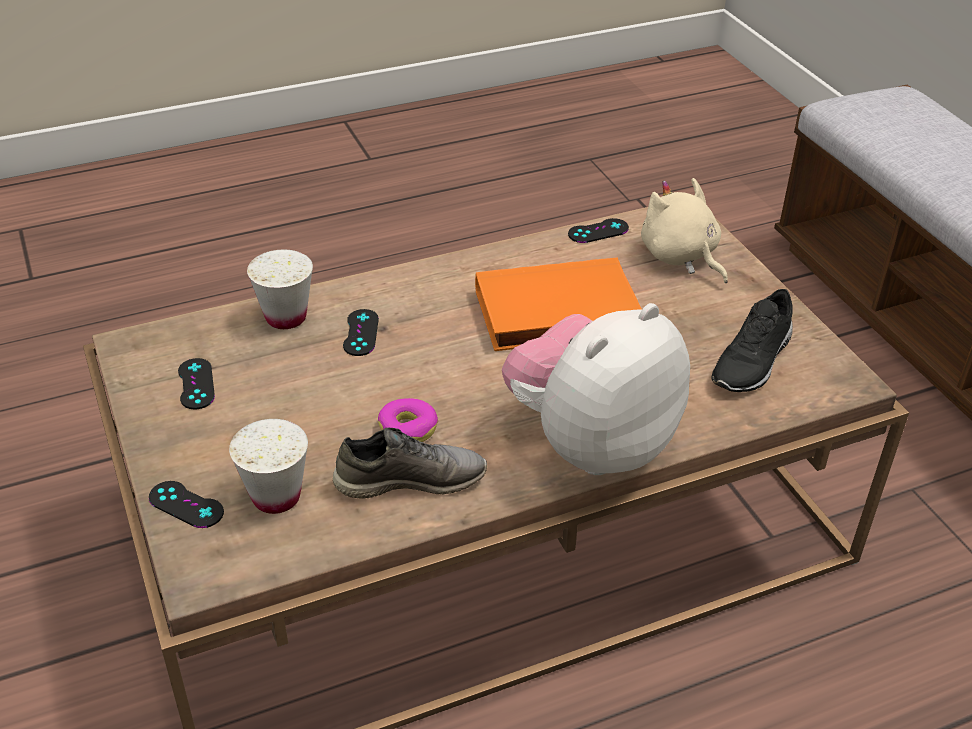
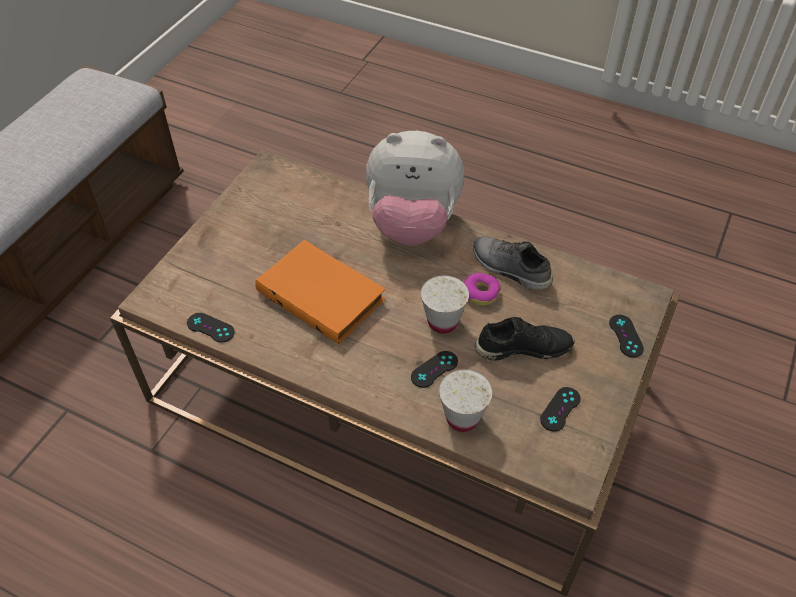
camera: 130 degrees left, 10 degrees up
white cup [229,419,308,514] -> white cup moved to [421,275,469,334]
beige plush toy [641,178,728,283] -> none
black shoe [711,289,793,392] -> black shoe moved to [475,317,574,361]

